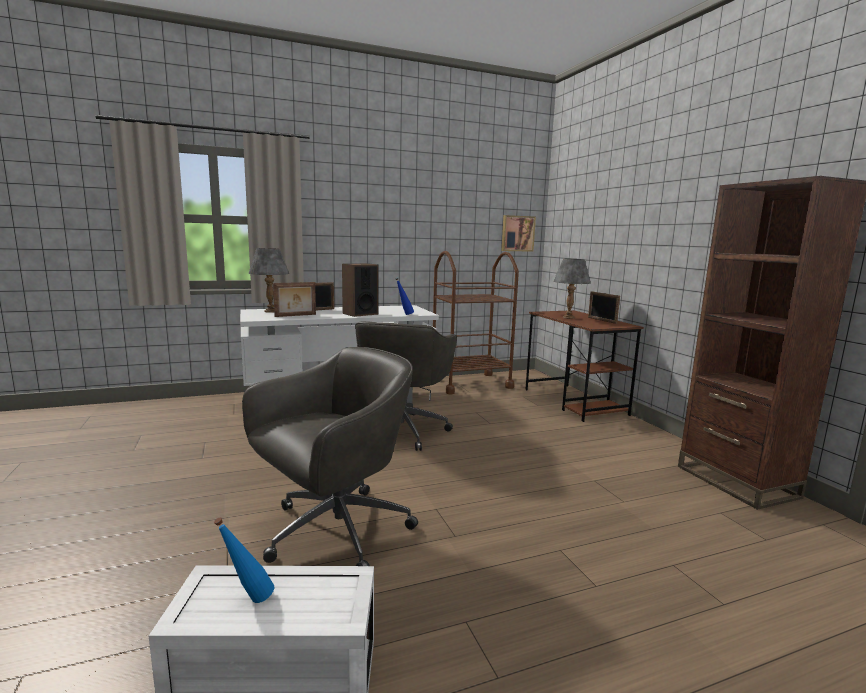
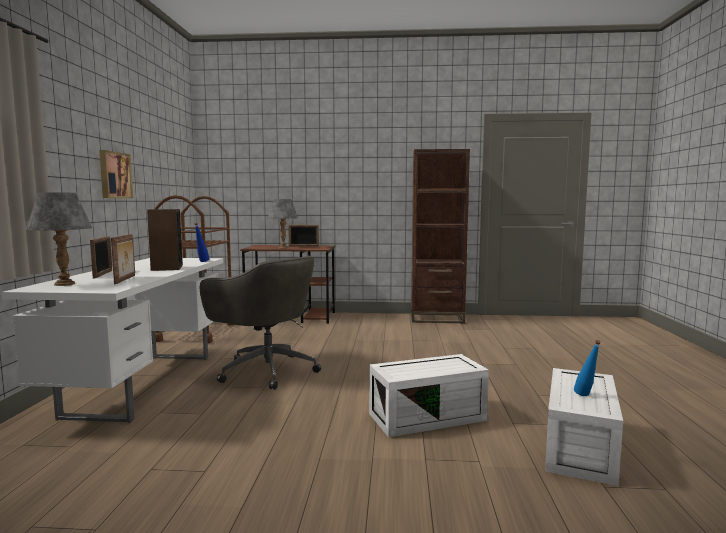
camera: 65 degrees left, 5 degrees down
grey office chair [242,347,418,566] -> white storage box [369,354,489,437]
picture [501,215,536,252] -> picture moved to [99,150,133,198]

